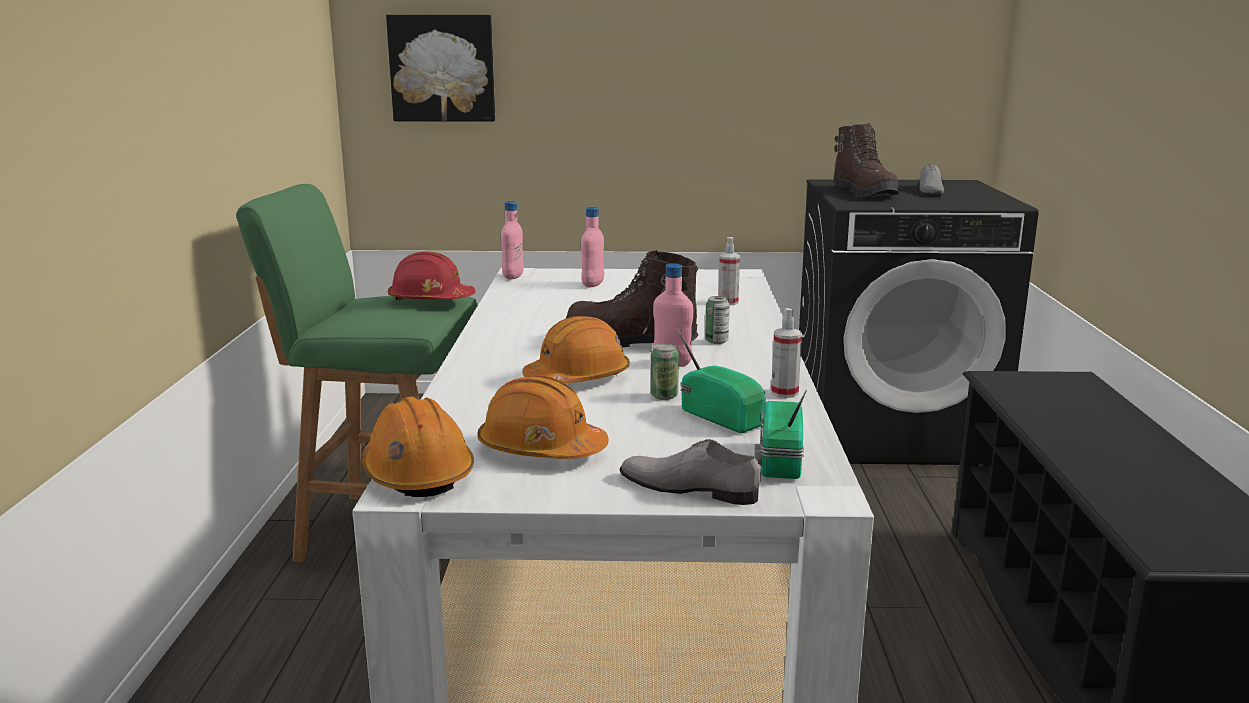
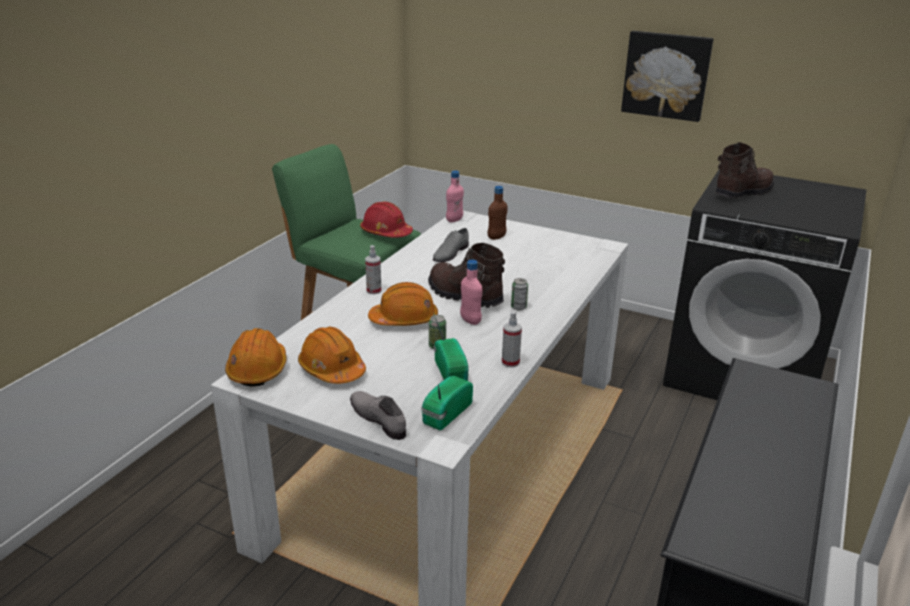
camera: 25 degrees right, 10 degrees up
picture [386,15,495,122] -> picture moved to [621,31,714,122]
pink bottle [581,207,604,287] -> brown bottle [488,186,508,240]
spray bottle [718,237,740,305] -> spray bottle moved to [365,245,382,294]
brown boot [834,123,899,197] -> brown boot turned 135 degrees counterclockwise [715,142,774,198]
grey shoe [919,163,944,194] -> grey shoe moved to [433,228,469,262]

